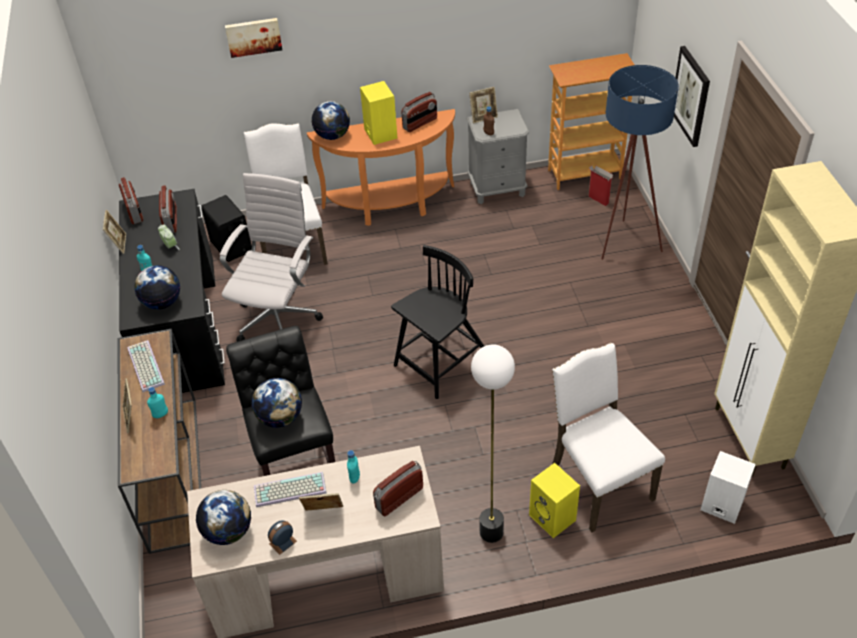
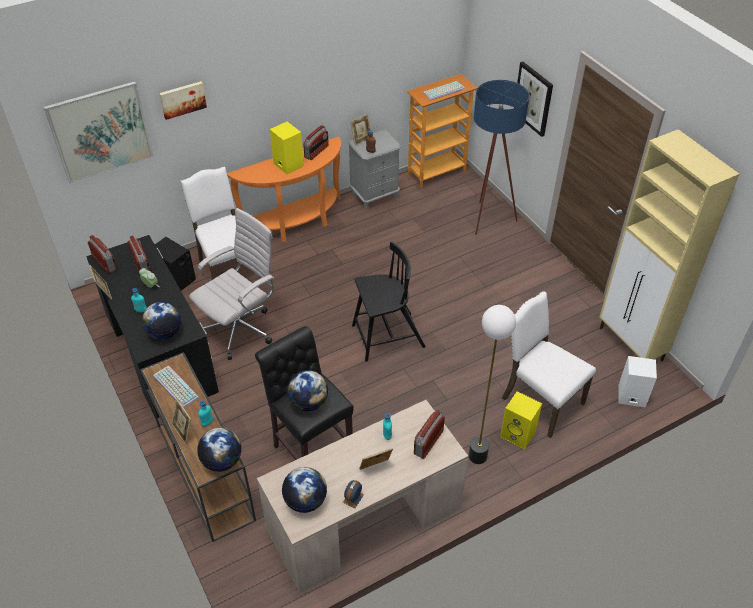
camera: 20 degrees left, 0 degrees up
white office chair [220,173,323,342] -> white office chair turned 45 degrees clockwise [189,208,274,360]
keyboard [254,472,327,507] -> keyboard moved to [423,81,465,100]
globe [312,101,350,140] -> globe moved to [197,428,241,472]
black chair [391,245,484,399] -> black chair turned 45 degrees clockwise [352,242,426,362]
cardboard box [588,166,613,206] -> none
none -> picture [44,81,153,183]

